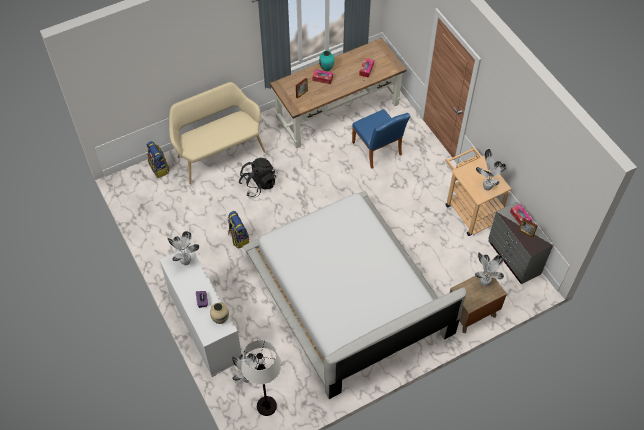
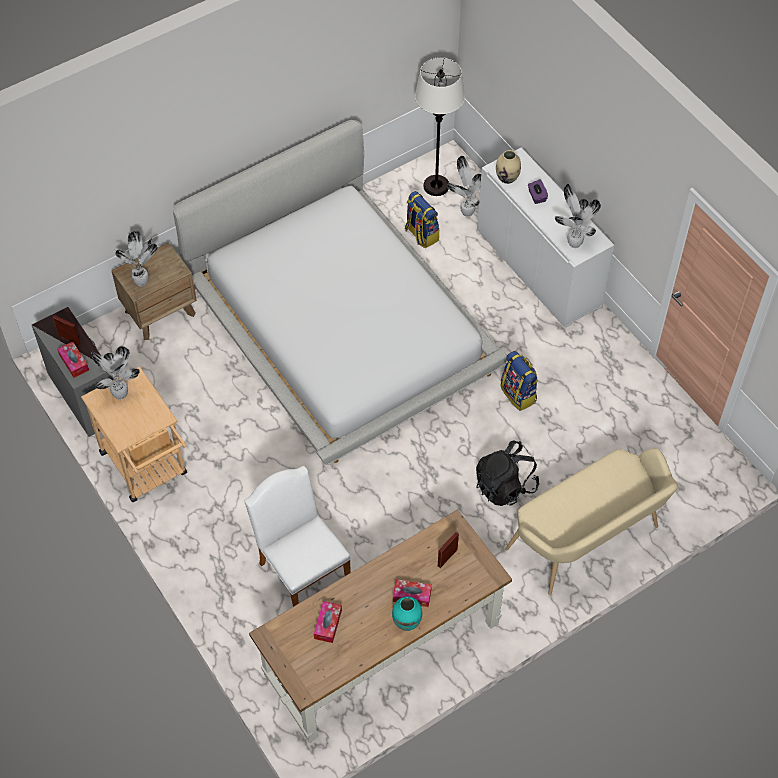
camera: 175 degrees right, 0 degrees up
backpack [147,141,169,178] -> backpack moved to [405,191,439,248]
blue chair [352,109,410,169] -> white chair [244,466,351,607]

